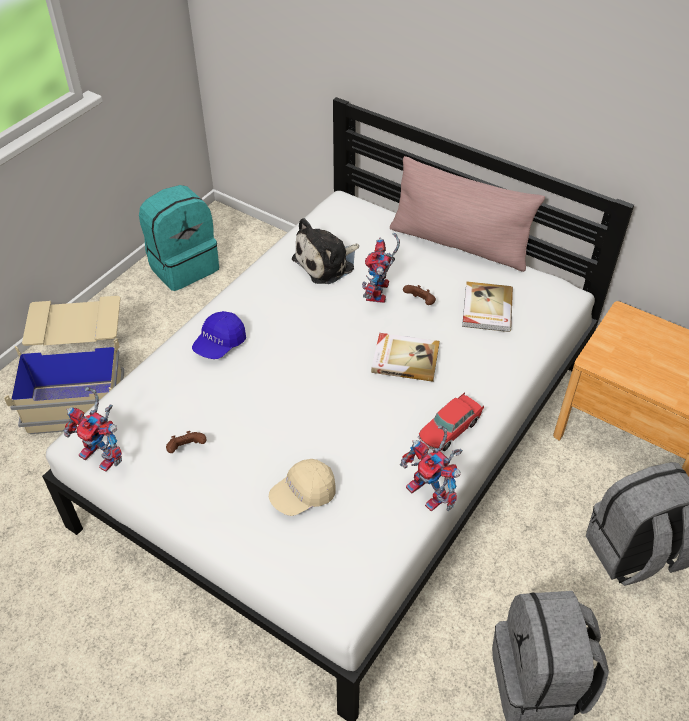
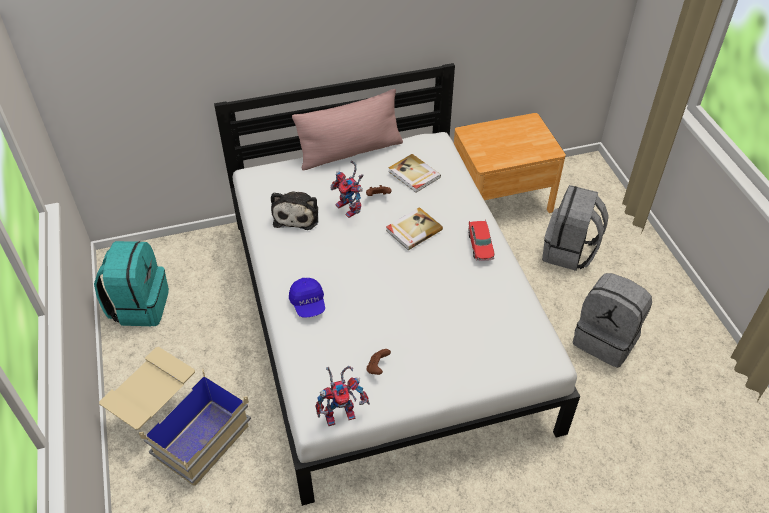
camera: 50 degrees left, 0 degrees up
beige cap [269,459,336,516] -> none
toy robot [400,425,463,511] -> none

